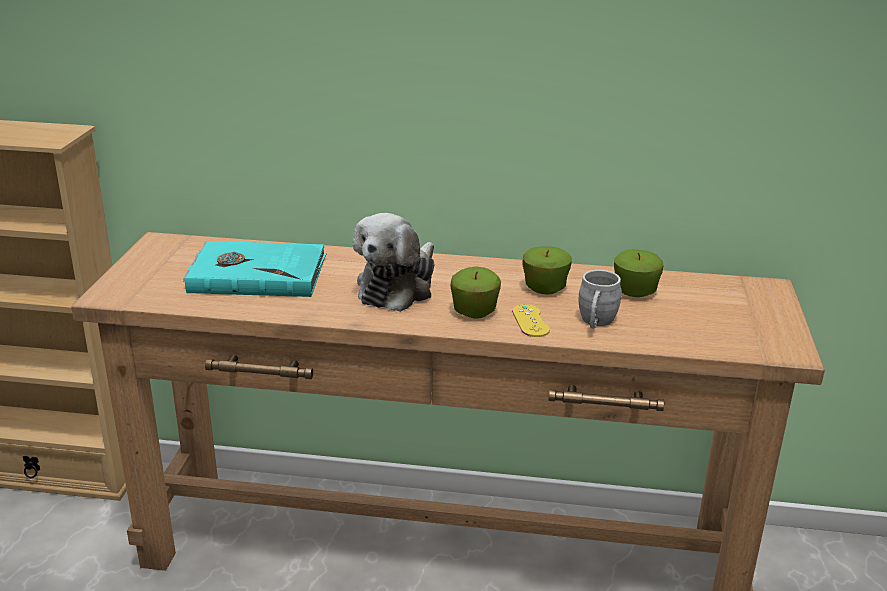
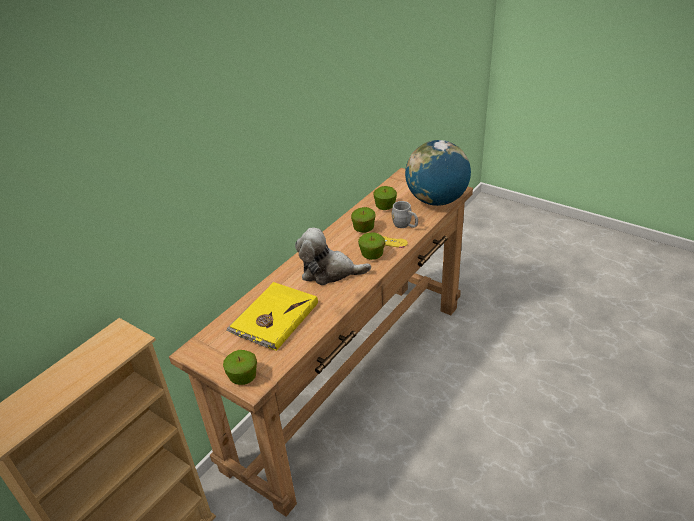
camera: 60 degrees left, 10 degrees up
turquoise book [183,241,327,297] -> yellow book [226,282,318,351]
plush toy [353,213,435,312] -> plush toy turned 135 degrees clockwise [295,228,371,285]
none -> apple [223,350,257,385]
none -> globe [405,140,471,206]

